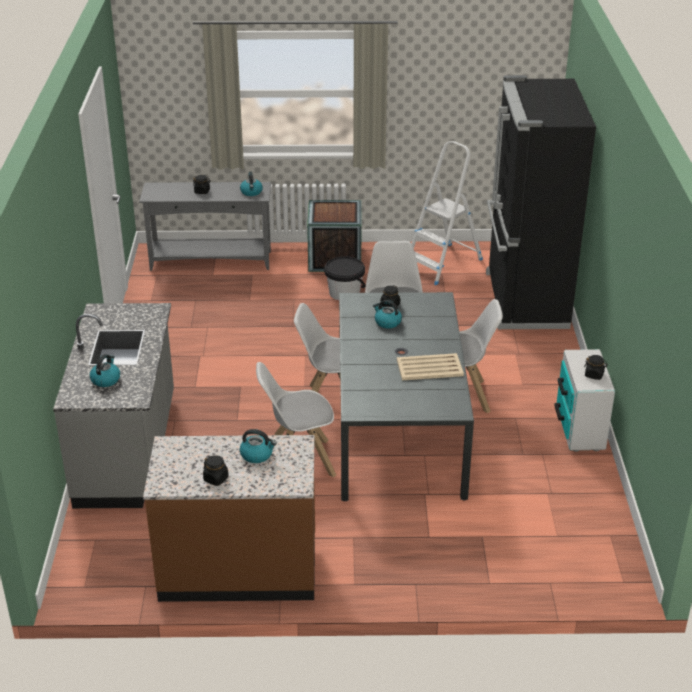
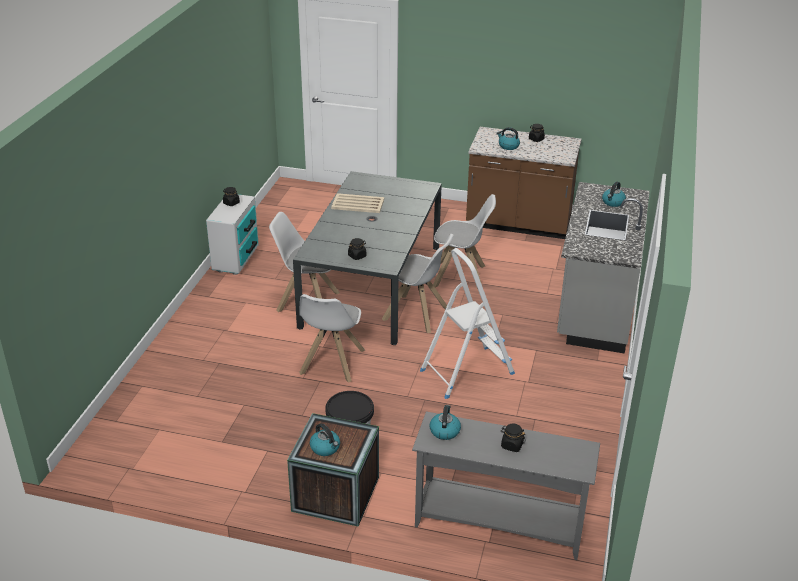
camera: 165 degrees left, 0 degrees up
kettle [373,300,402,329] -> kettle moved to [310,423,340,456]
white step ladder [412,141,483,285] -> white step ladder moved to [420,248,515,399]
black fridge [486,75,596,329] -> none

